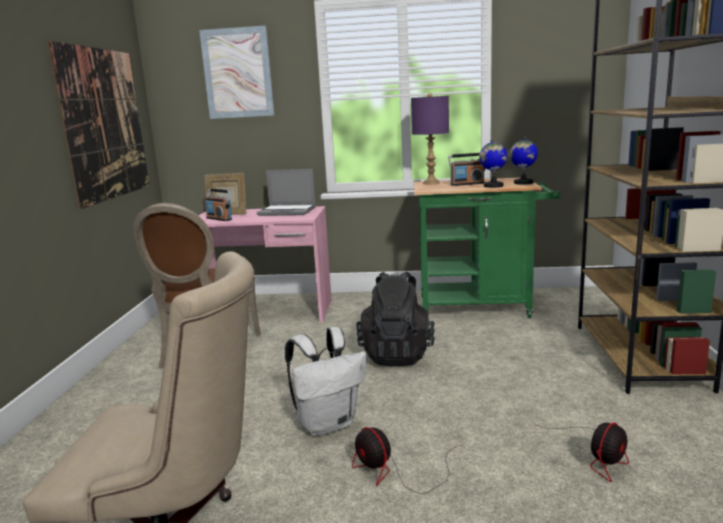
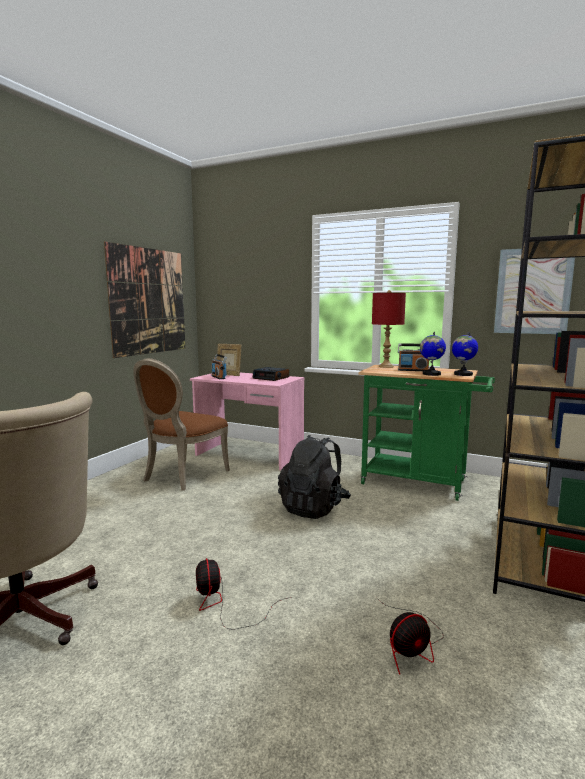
camera: 20 degrees right, 5 degrees down
picture [199,26,274,119] -> picture moved to [494,249,575,334]
laptop [257,169,316,216] -> alarm clock [253,367,289,381]
white backpack [285,327,366,436] -> none
purple table lamp [411,93,449,184] -> red table lamp [372,290,406,368]

